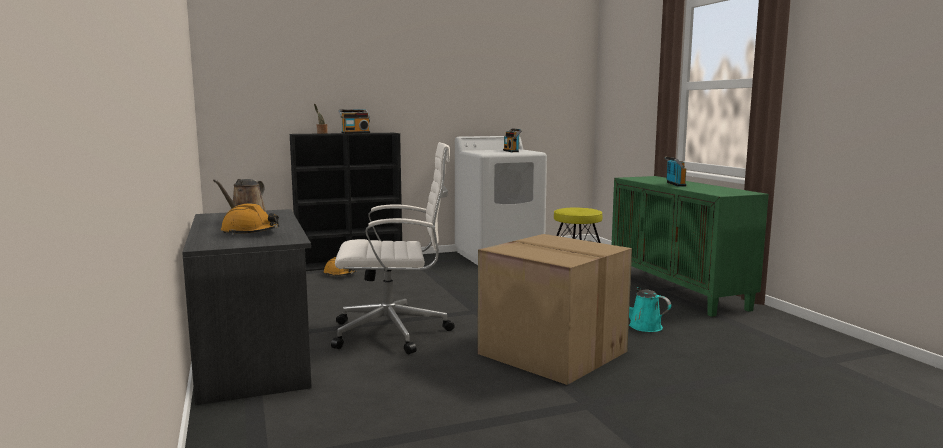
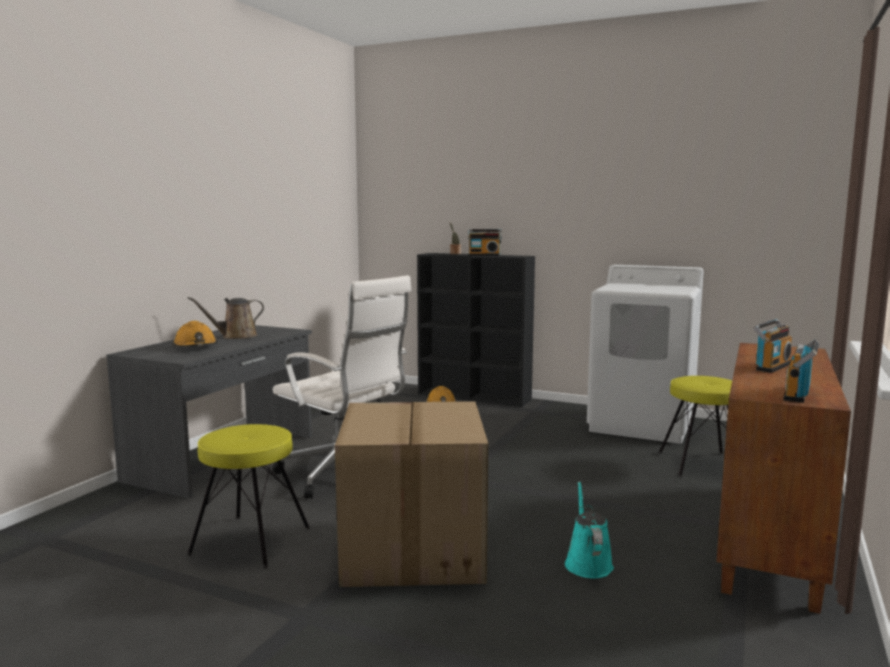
camera: 45 degrees right, 0 degrees up
radio [503,128,522,152] -> radio moved to [783,339,819,403]
green cabinet [612,176,769,317] -> brown cabinet [716,343,851,614]
none -> yellow stool [187,424,310,568]

